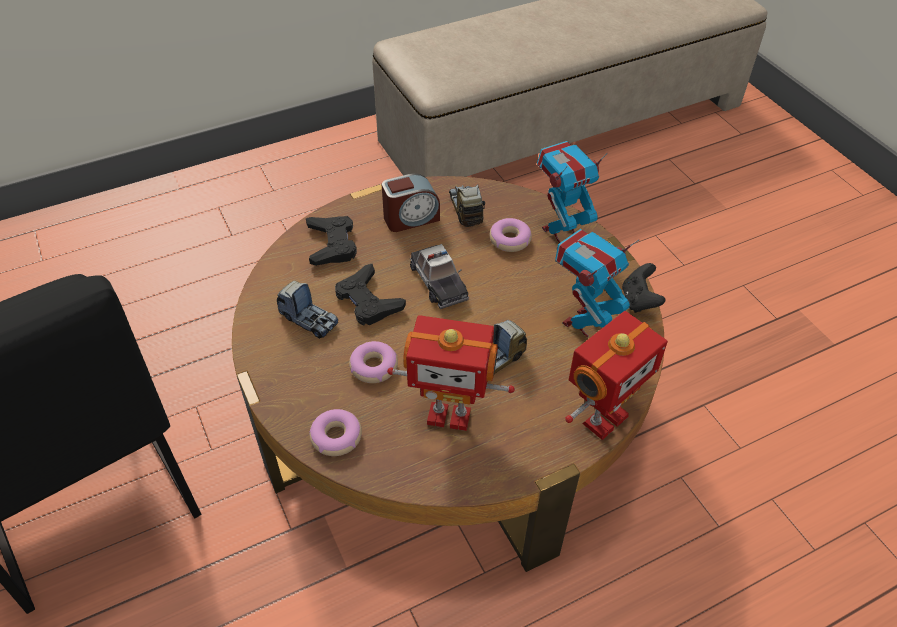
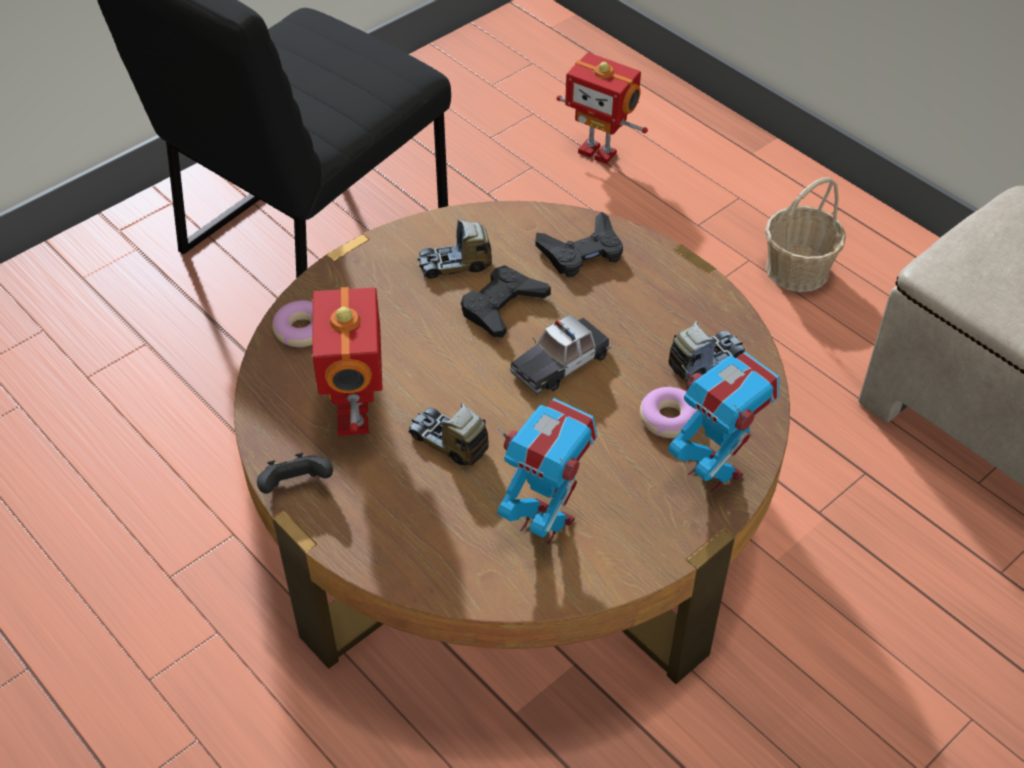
camera: 75 degrees right, 0 degrees up
toy truck [277,281,338,339] -> toy truck turned 60 degrees clockwise [418,220,492,279]
donut [349,341,398,383] -> none
alarm clock [382,174,440,232] -> none
toy robot [565,311,668,440] -> toy robot moved to [557,52,648,164]
black game controller [622,263,665,313] -> black game controller moved to [257,453,333,494]
none -> basket [765,177,846,292]

